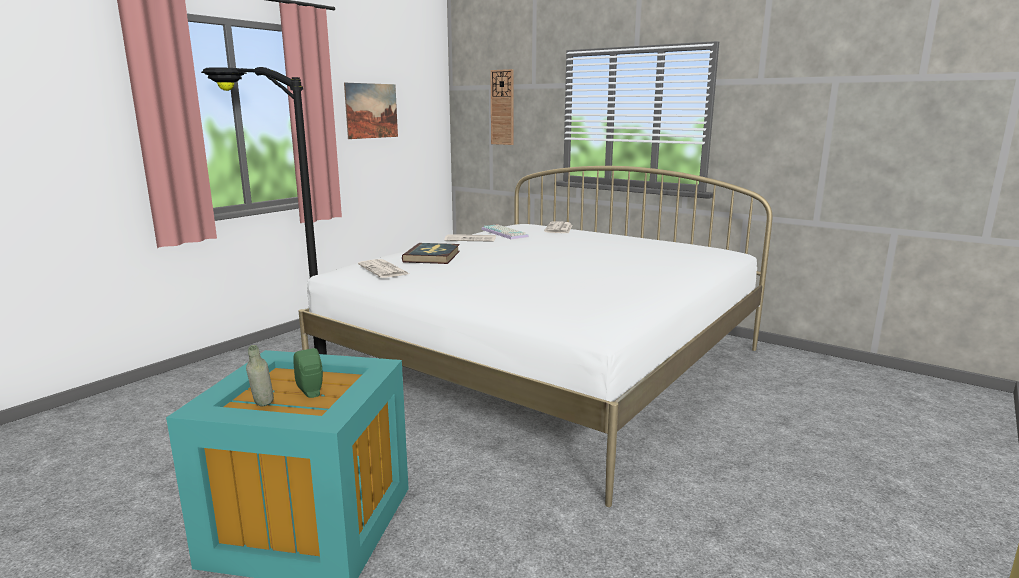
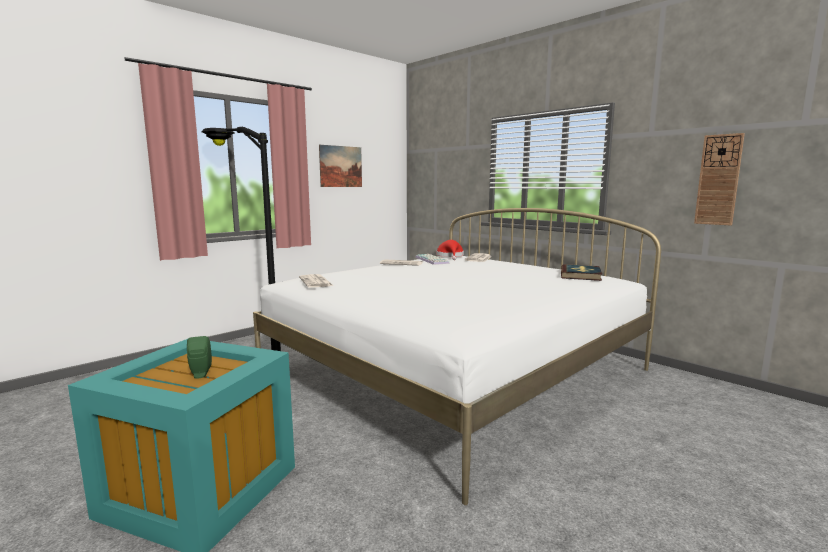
camera: 10 degrees right, 5 degrees down
grey bottle [246,345,274,406] -> none
book [402,243,460,264] -> book moved to [561,264,602,281]
wall clock [490,69,514,145] -> wall clock moved to [694,133,745,226]
none -> red hat [436,240,464,260]

